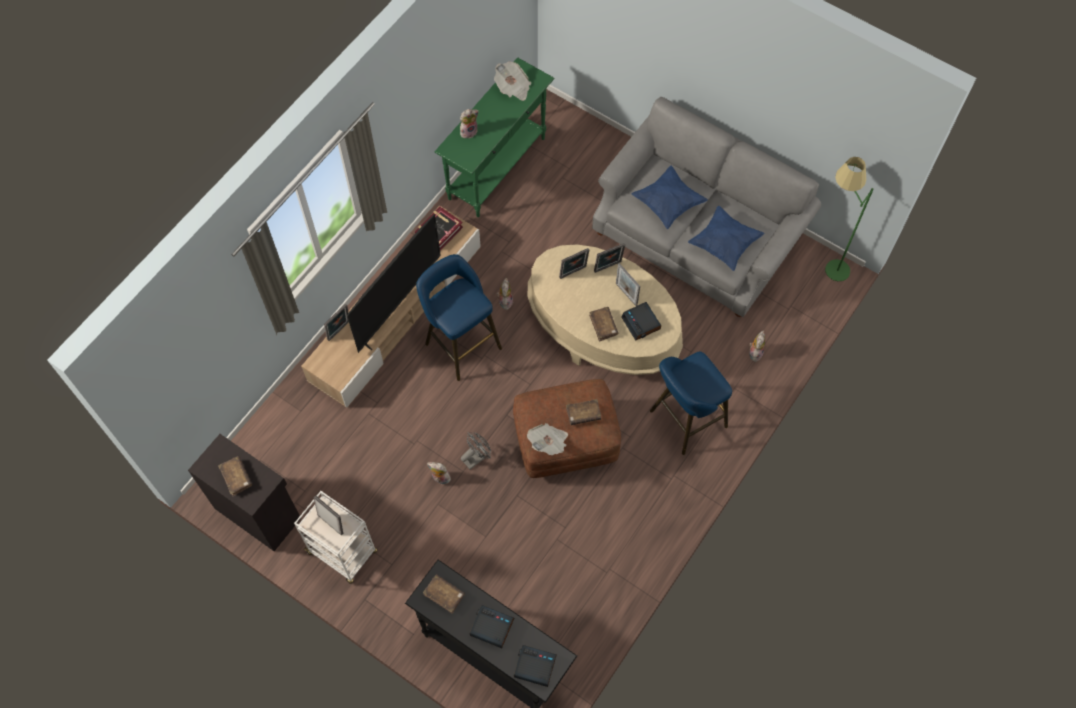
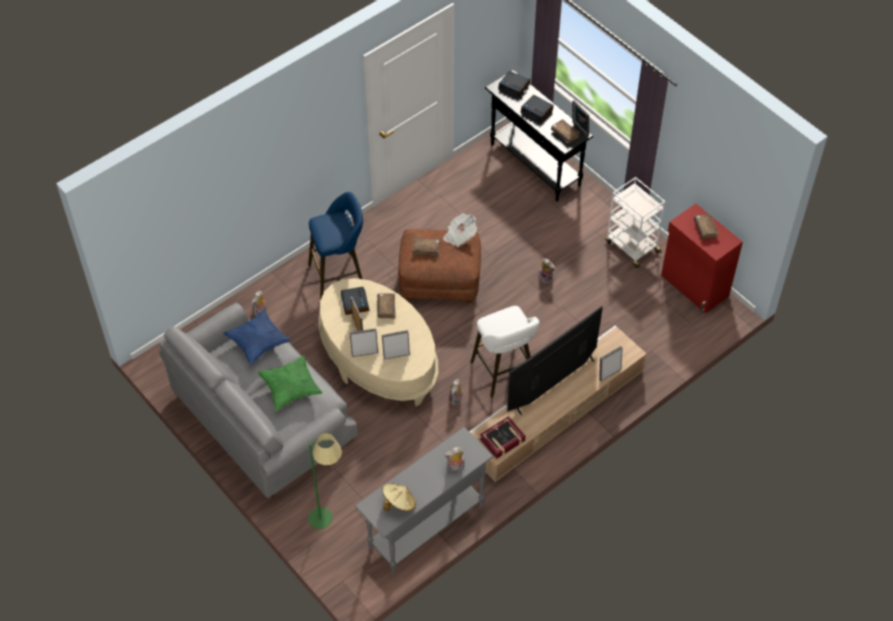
camera: 165 degrees left, 10 degrees down
black cabinet [188,434,301,551] -> red cabinet [661,203,743,314]
picture frame [314,496,343,535] -> picture frame moved to [572,100,589,137]
blue stool [416,254,502,381] -> white stool [471,306,540,398]
green console table [435,57,554,217] -> grey console table [355,427,494,575]
grey fan [461,432,491,470] -> none
newspaper [494,62,531,101] -> beige hat [382,483,416,511]
blue pillow [631,166,708,229] -> green pillow [257,355,323,411]
green floor lamp [825,157,874,281] -> green floor lamp moved to [308,431,342,529]

